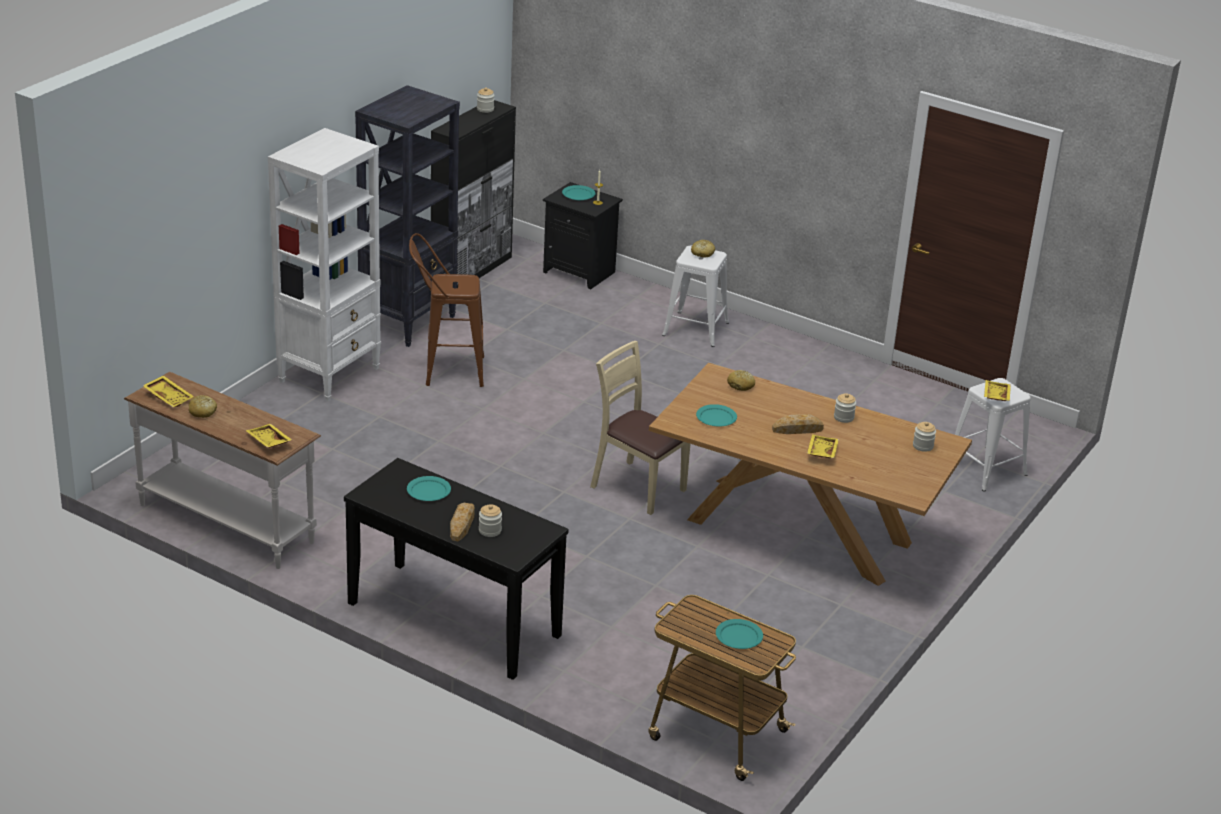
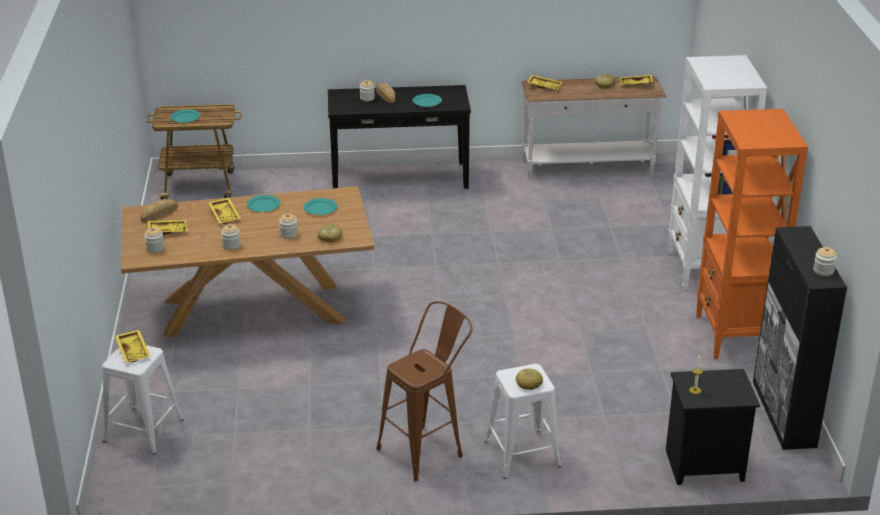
camera: 145 degrees right, 0 degrees up
black bookcase [355,85,460,347] -> orange bookcase [696,109,808,359]
brown stool [409,233,484,387] -> brown stool moved to [376,301,473,481]
turquoise plate [562,185,595,200] -> turquoise plate moved to [247,195,281,212]
beige chair [590,341,690,515] -> none
bread [772,414,824,434] -> bread moved to [141,199,178,222]
none -> yellow tray [147,220,188,235]
none -> jar [279,213,298,239]

